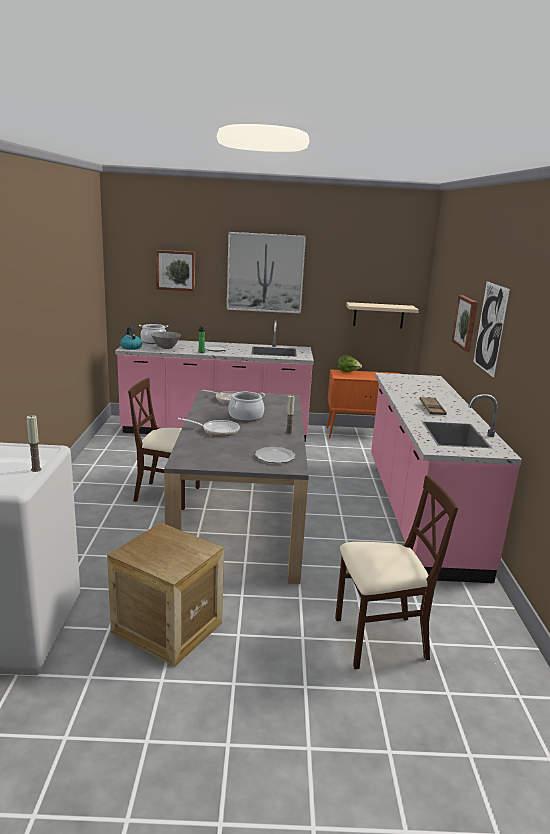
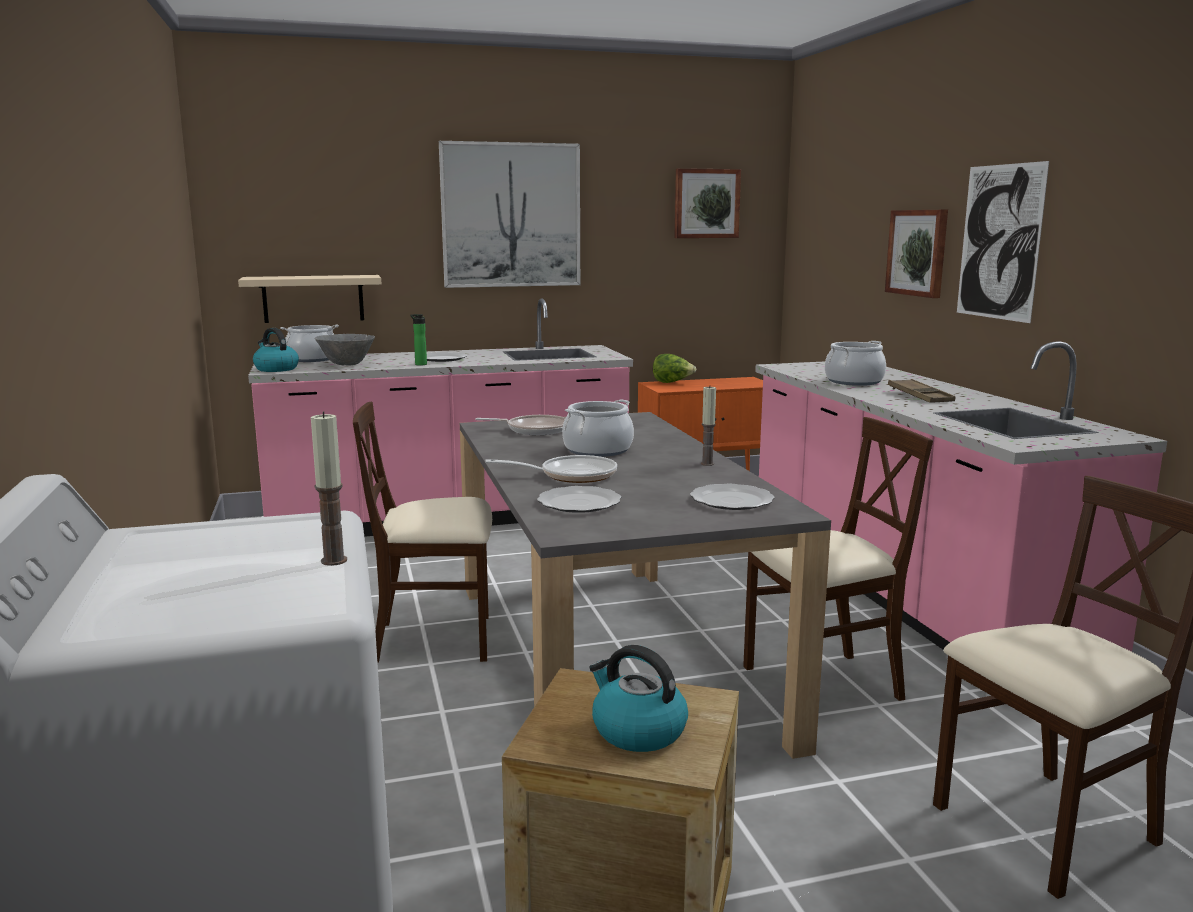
camera: 15 degrees left, 5 degrees down
picture [156,250,195,291] -> picture moved to [674,168,741,238]
beige shelf [346,302,419,328] -> beige shelf moved to [238,275,381,323]
none -> plate [537,486,621,513]
none -> kettle [589,645,688,752]
none -> beige chair [743,417,933,701]
none -> cooking pot [825,341,886,386]

